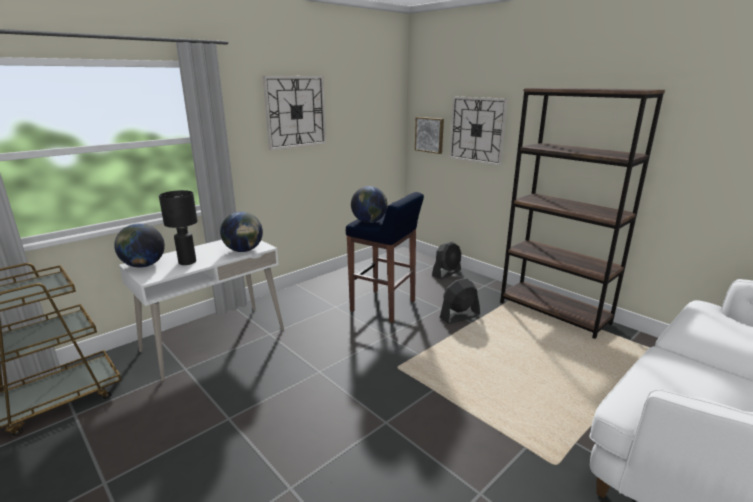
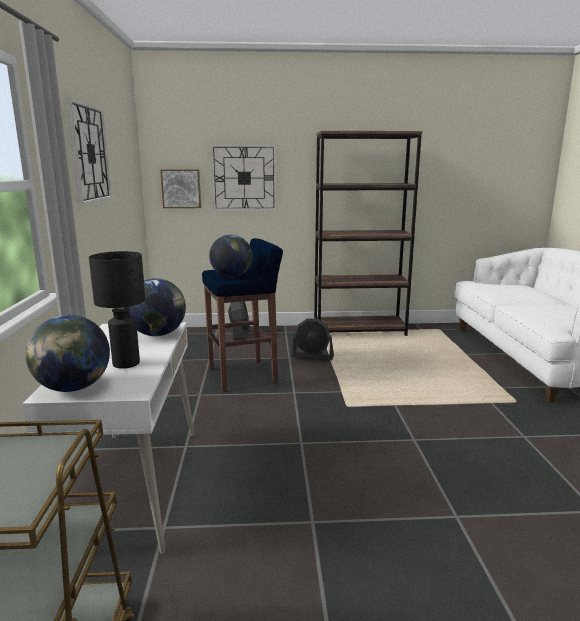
camera: 50 degrees left, 5 degrees down
black fan [440,278,480,324] -> black fan turned 90 degrees counterclockwise [291,318,334,361]

